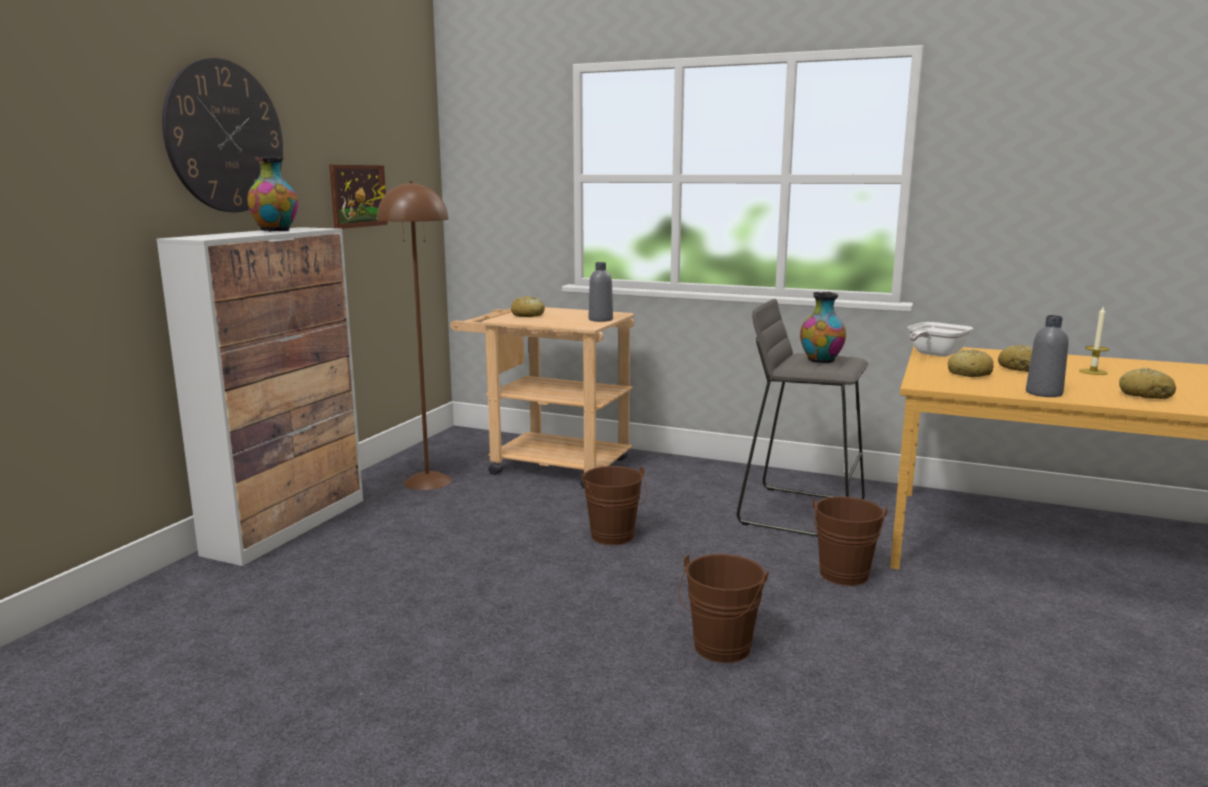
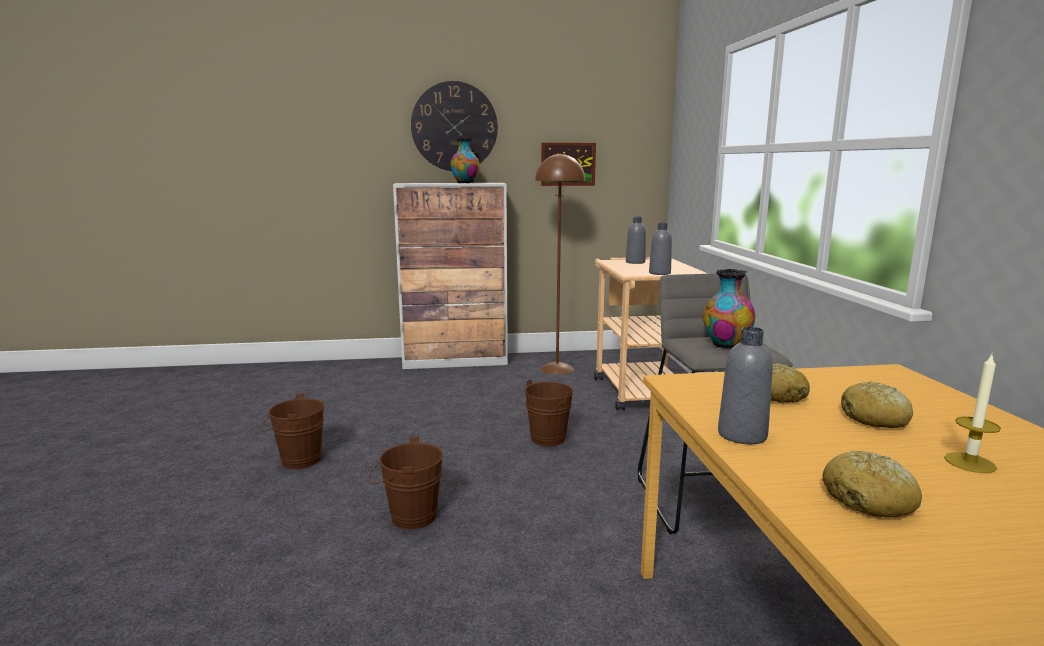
camera: 60 degrees right, 0 degrees up
bread [511,296,545,317] -> grey bottle [626,217,646,264]
brown bucket [812,496,888,586] -> brown bucket moved to [260,393,324,469]
frying pan [907,322,973,357] -> none

